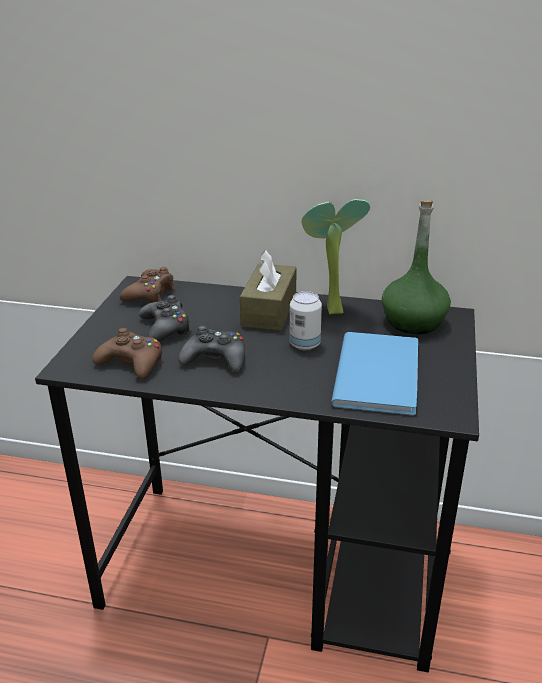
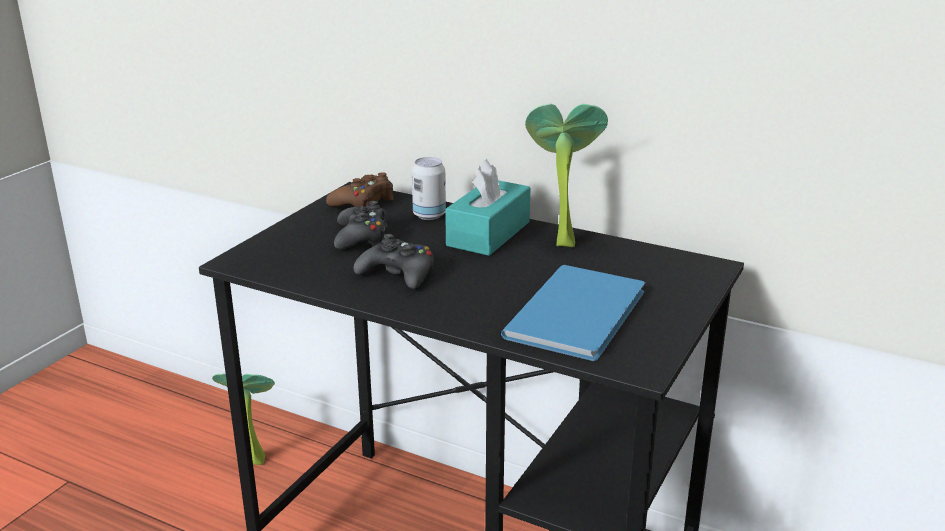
camera: 15 degrees right, 5 degrees down
brown game controller [92,328,162,379] -> none
brown tissue box [240,250,297,331] -> turquoise tissue box [445,159,531,256]
can [290,291,322,350] -> can moved to [412,157,446,220]
green bottle [382,200,451,334] -> none
none -> potted plant [212,374,275,465]

